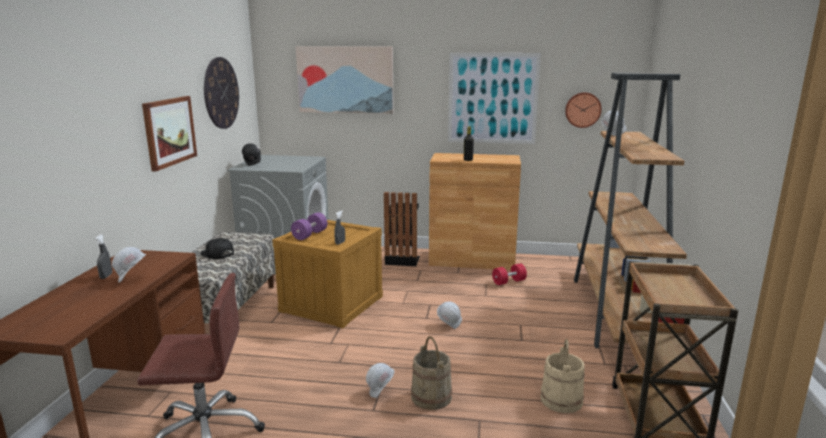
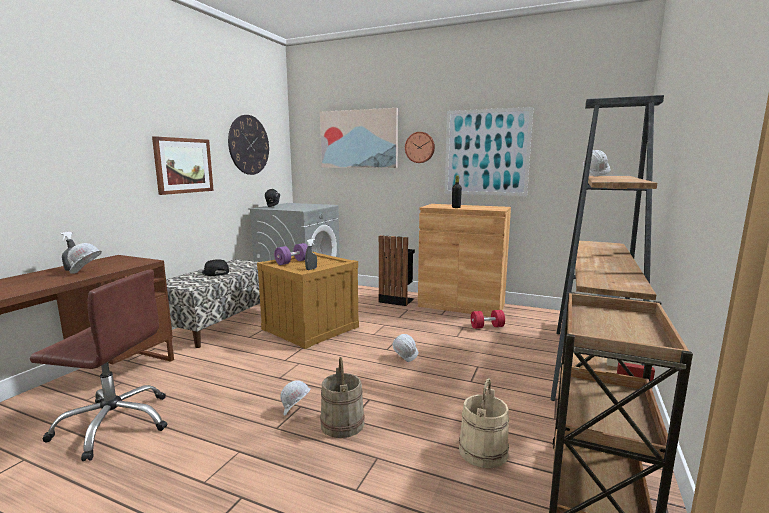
camera: 15 degrees right, 5 degrees down
wall clock [565,92,602,128] -> wall clock moved to [405,132,435,163]

